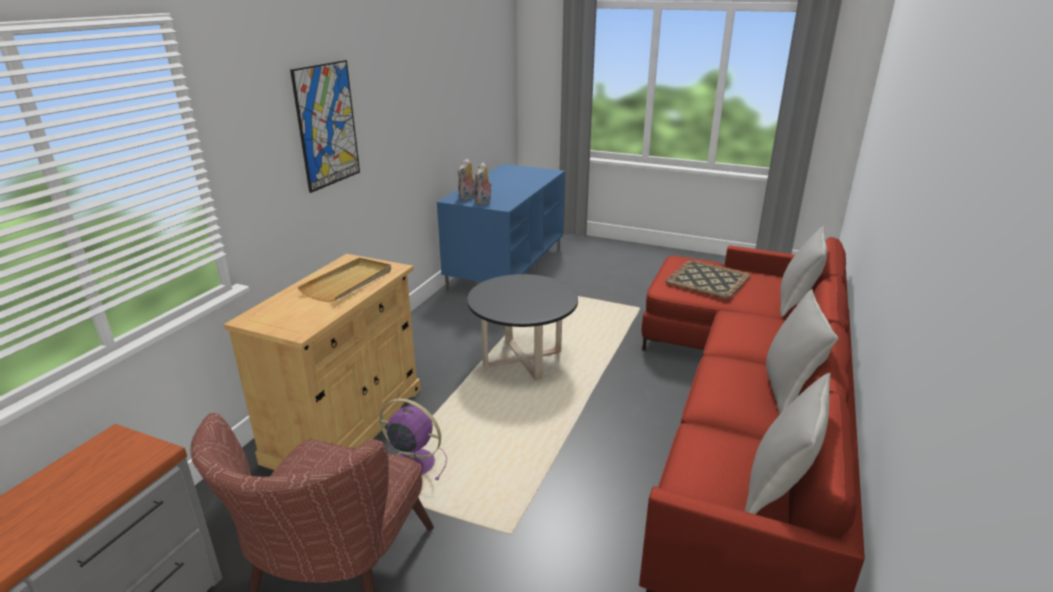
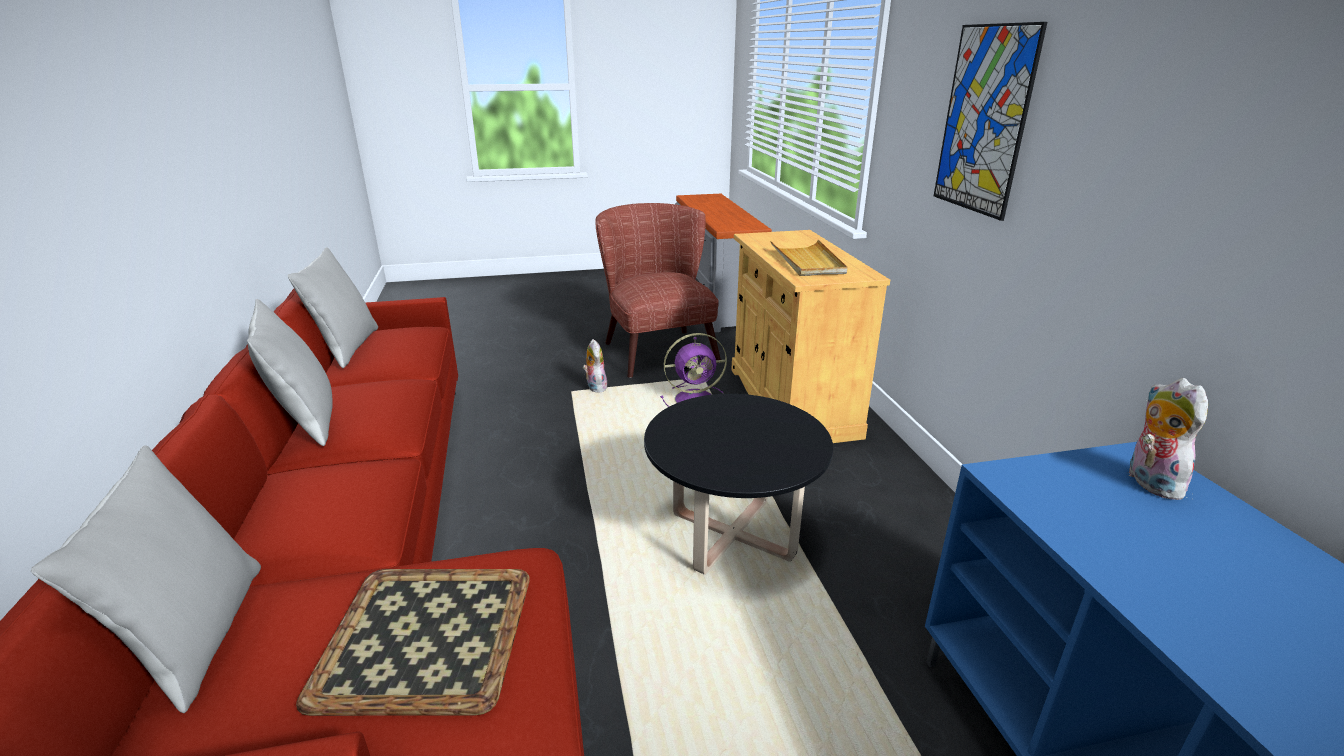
camera: 145 degrees right, 0 degrees up
plush toy [475,162,492,205] -> plush toy moved to [583,339,607,393]

